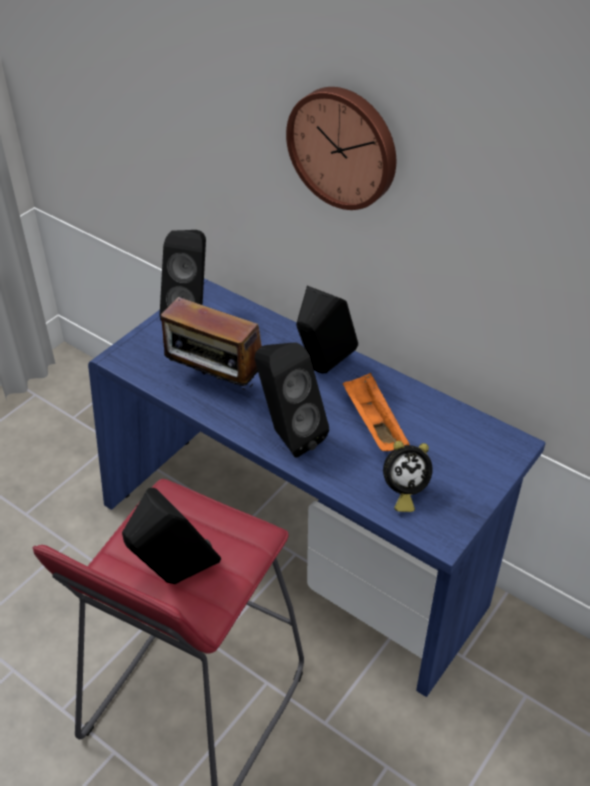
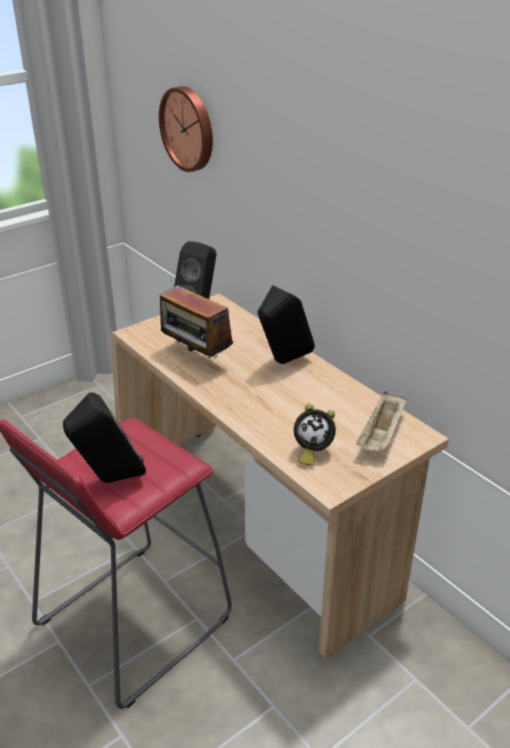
camera: 15 degrees right, 10 degrees down
blue desk [88,279,546,697] -> beige desk [111,294,449,659]
black speaker [255,342,329,457] -> none
wall clock [286,87,396,210] -> wall clock moved to [159,86,213,172]
orange tray [343,373,410,451] -> none
none -> beige tray [356,391,407,451]

